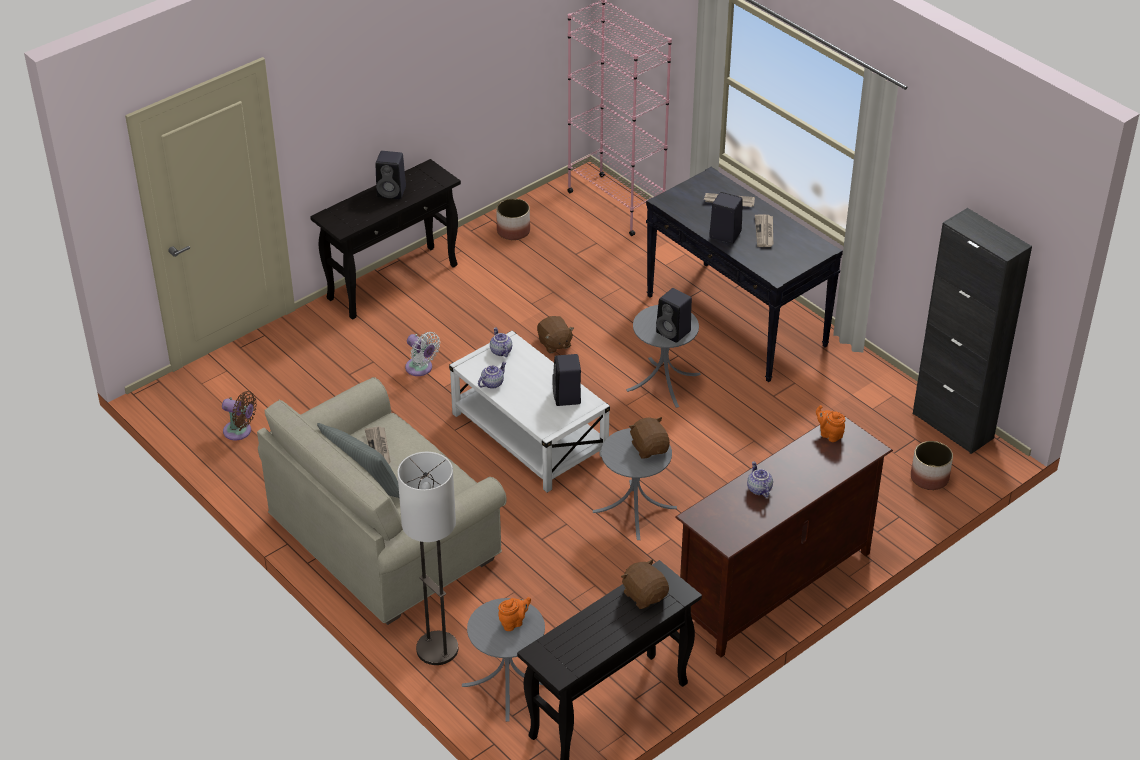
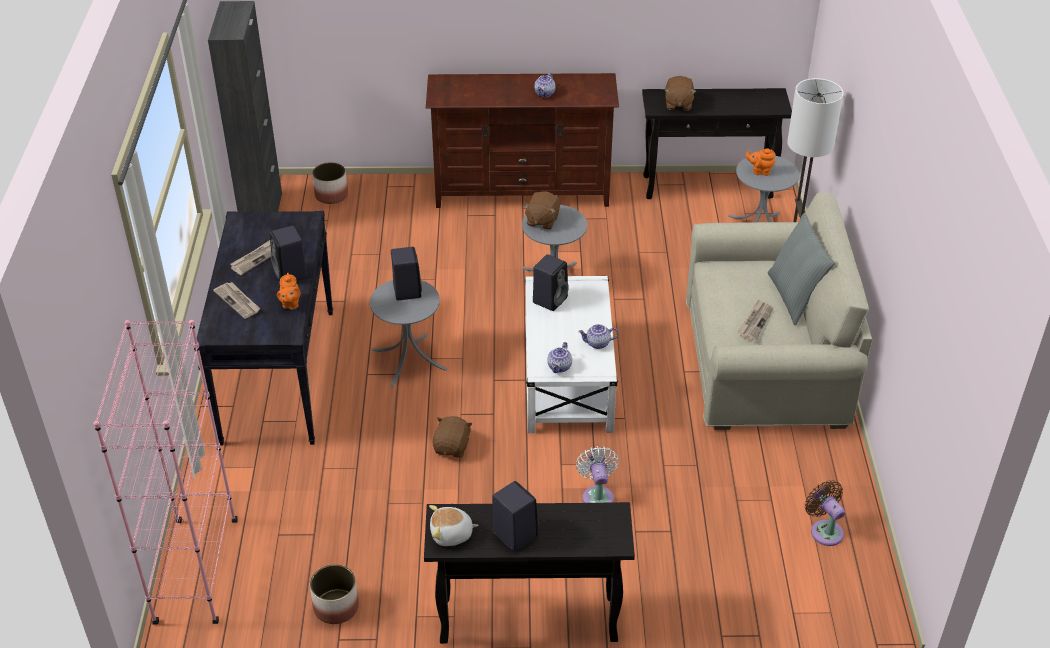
camera: 140 degrees left, 0 degrees up
orange teapot [816,405,845,442] -> orange teapot moved to [277,273,301,310]
none -> plush toy [429,505,479,546]

